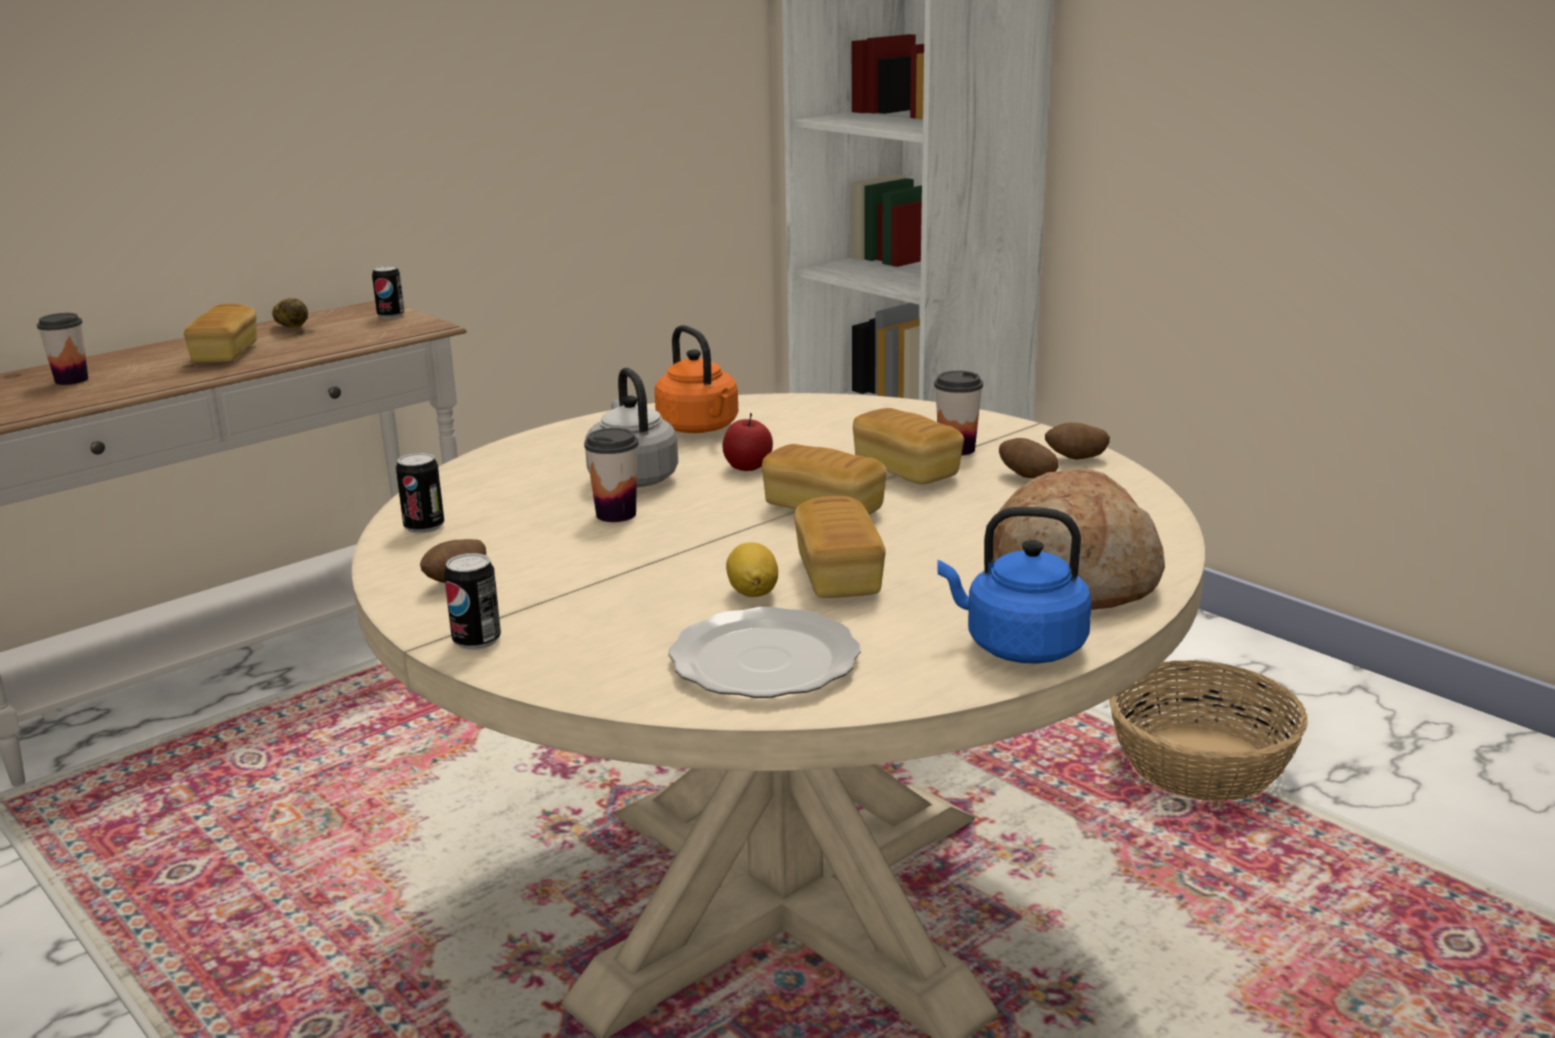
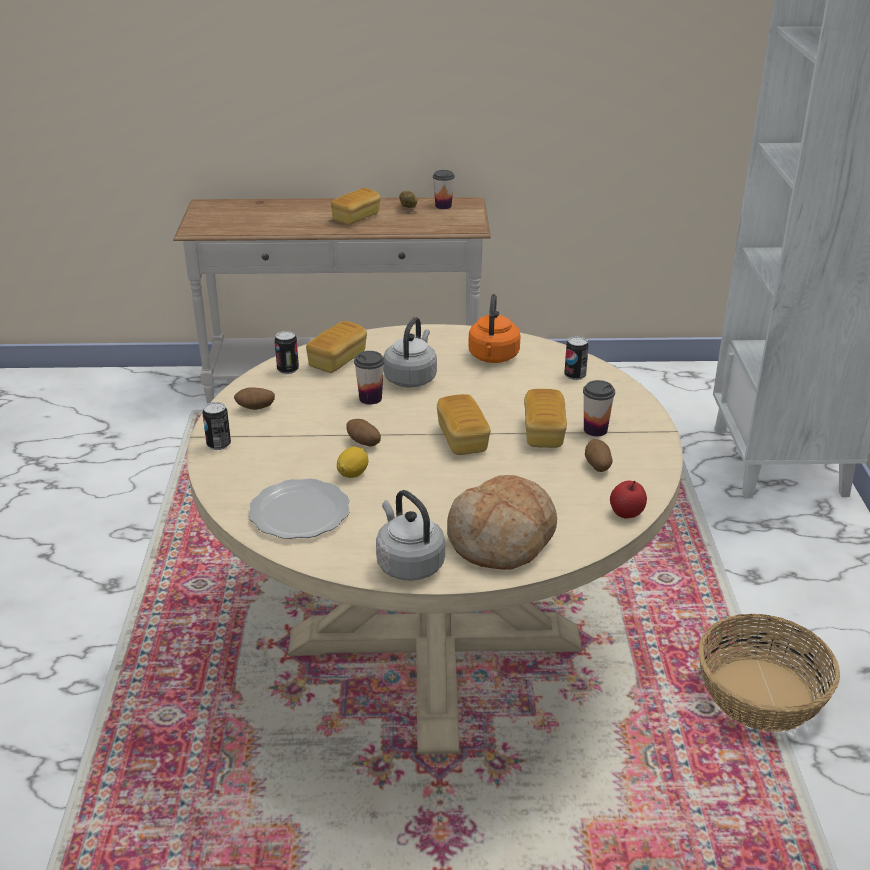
camera: 40 degrees right, 10 degrees up
cup [37,313,88,385] -> cup moved to [433,170,455,209]
can [372,265,404,319] -> can moved to [564,336,589,380]
apple [722,413,773,471] -> apple moved to [610,480,647,518]
bread [794,496,886,598] -> bread moved to [306,321,367,373]
blue kettle [937,507,1092,664] -> grey kettle [376,490,445,581]
potato [1045,423,1110,460] -> potato moved to [346,419,381,447]

